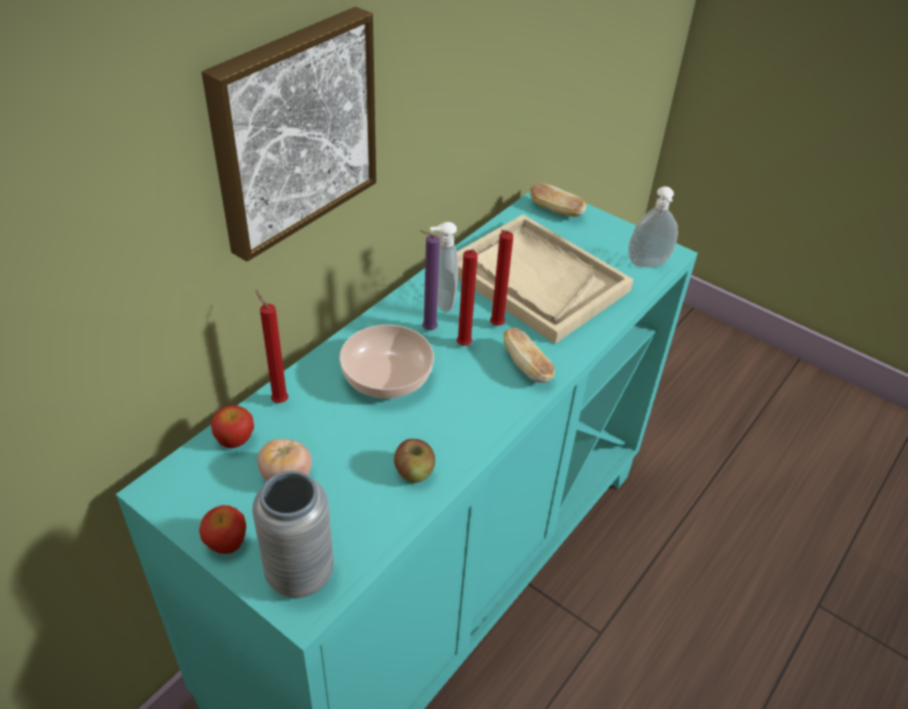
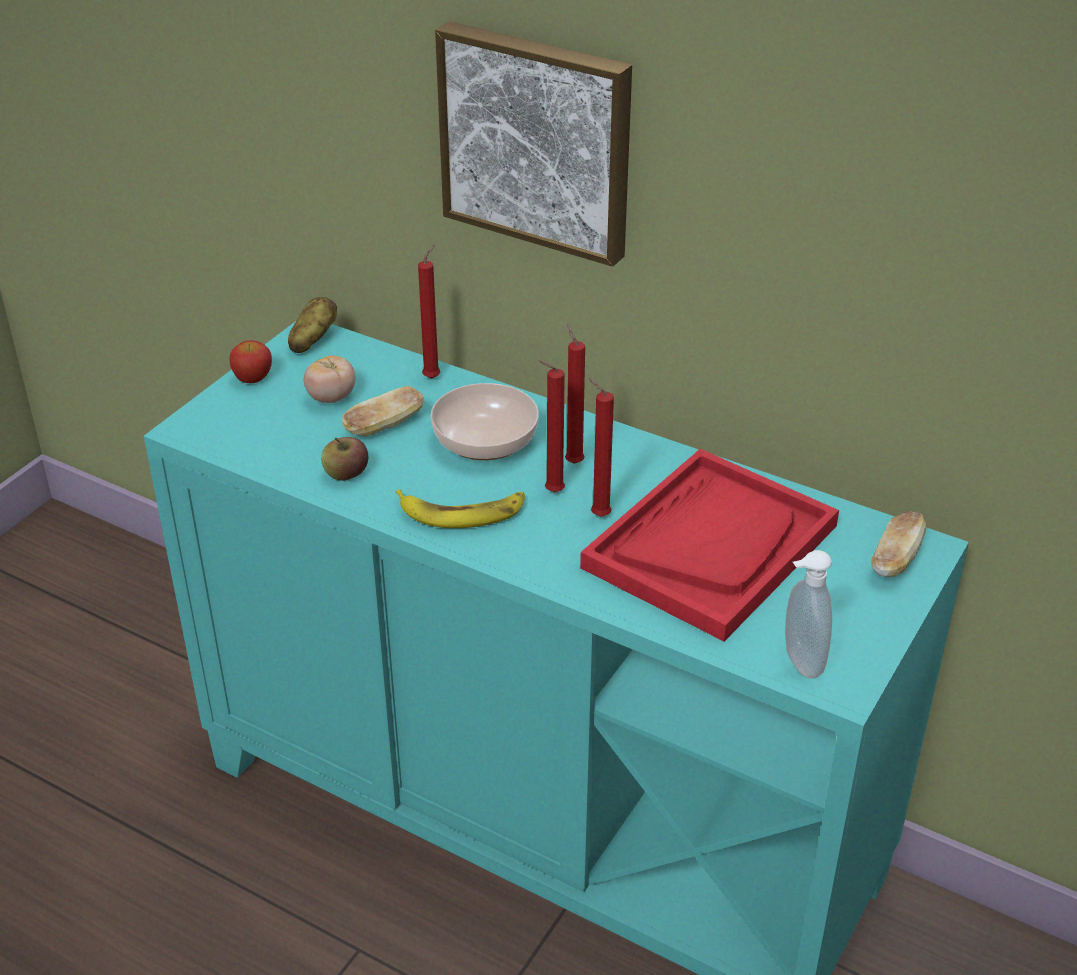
camera: 85 degrees right, 5 degrees down
apple [211,405,254,448] -> none
grey vase [252,471,334,598] -> none
purple candle [420,230,440,330] -> red candle [565,323,585,464]
soap dispenser [430,222,458,312] -> none
beige tray [457,214,634,344] -> red tray [580,449,839,641]
bread [504,328,555,383] -> bread moved to [342,386,424,436]
none -> potato [288,297,337,353]
none -> banana [396,489,525,528]

